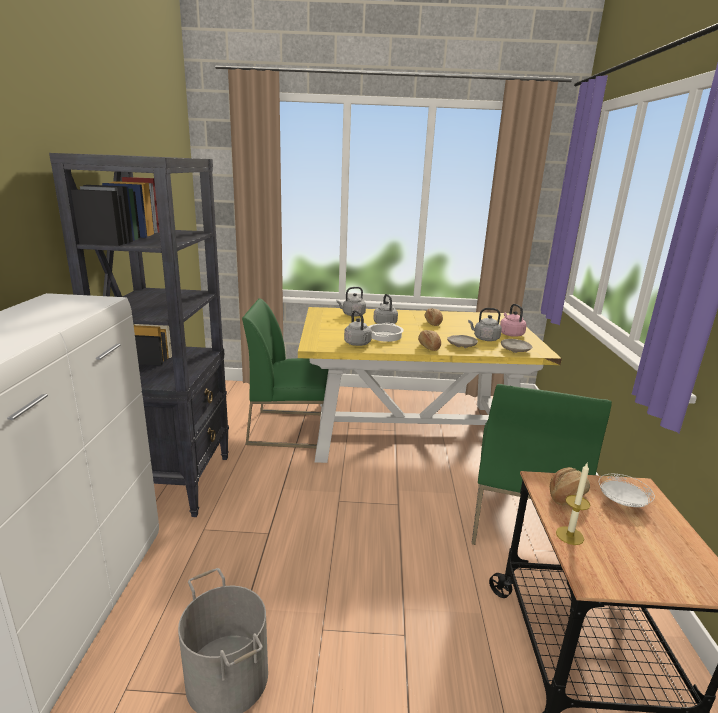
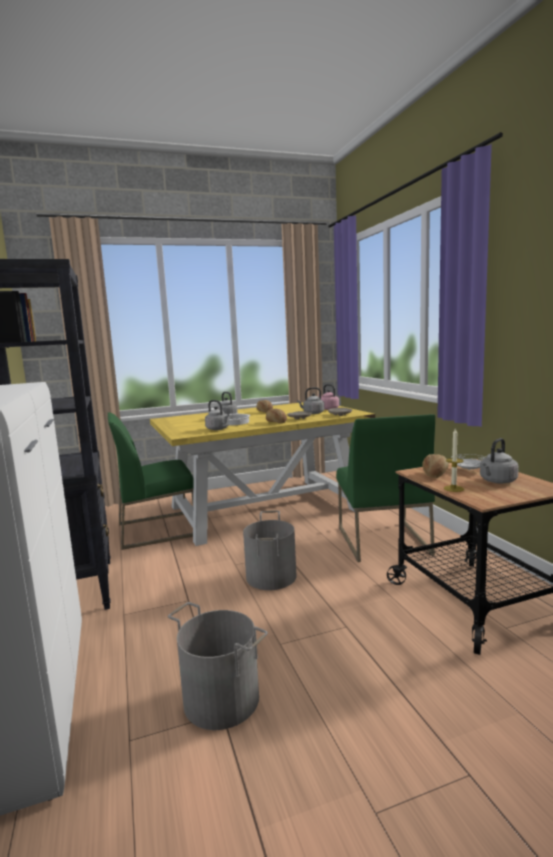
camera: 20 degrees left, 10 degrees down
grey kettle [336,287,366,317] -> grey kettle moved to [480,438,519,483]
none -> grey bucket [243,511,296,590]

